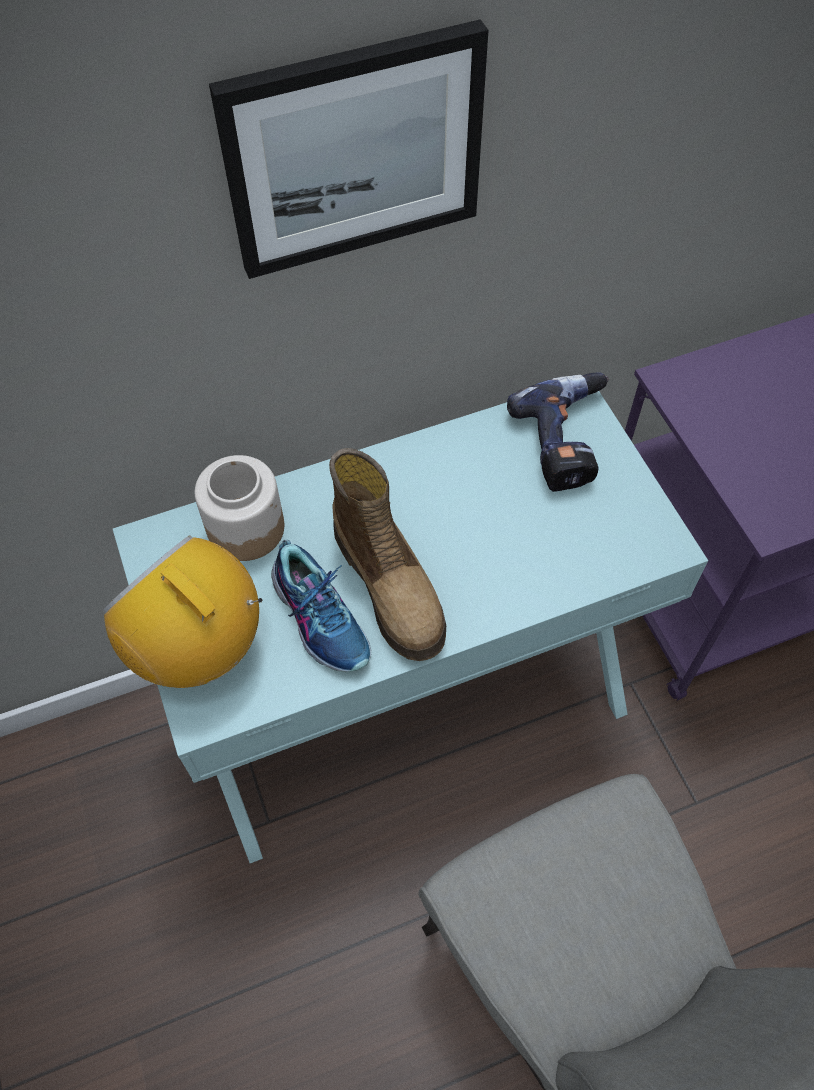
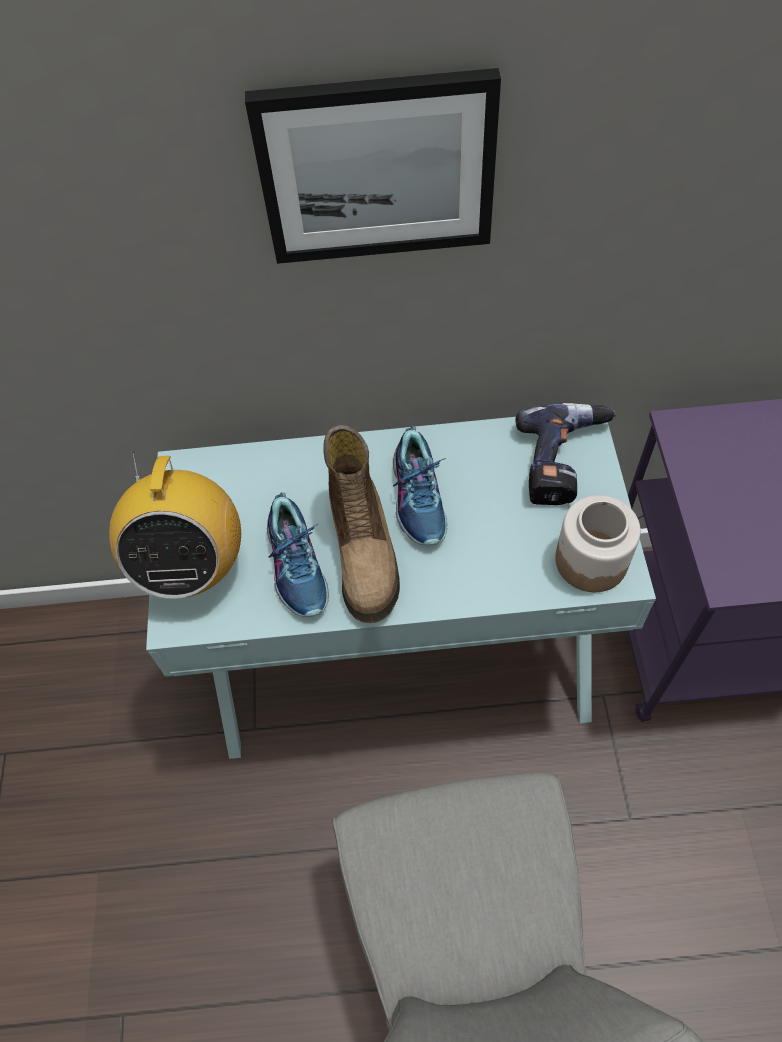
camera: 20 degrees right, 0 degrees up
radio [103,535,262,688] -> radio turned 150 degrees counterclockwise [109,451,241,599]
jar [195,455,284,561] -> jar moved to [555,495,641,592]
none -> shoe [393,426,447,546]

